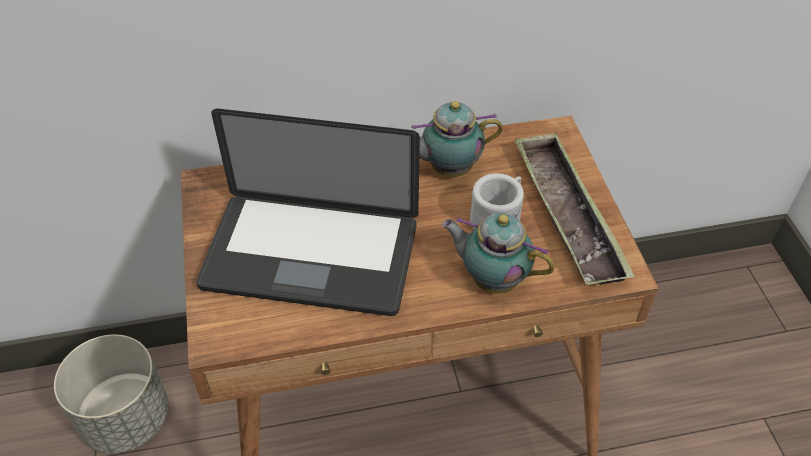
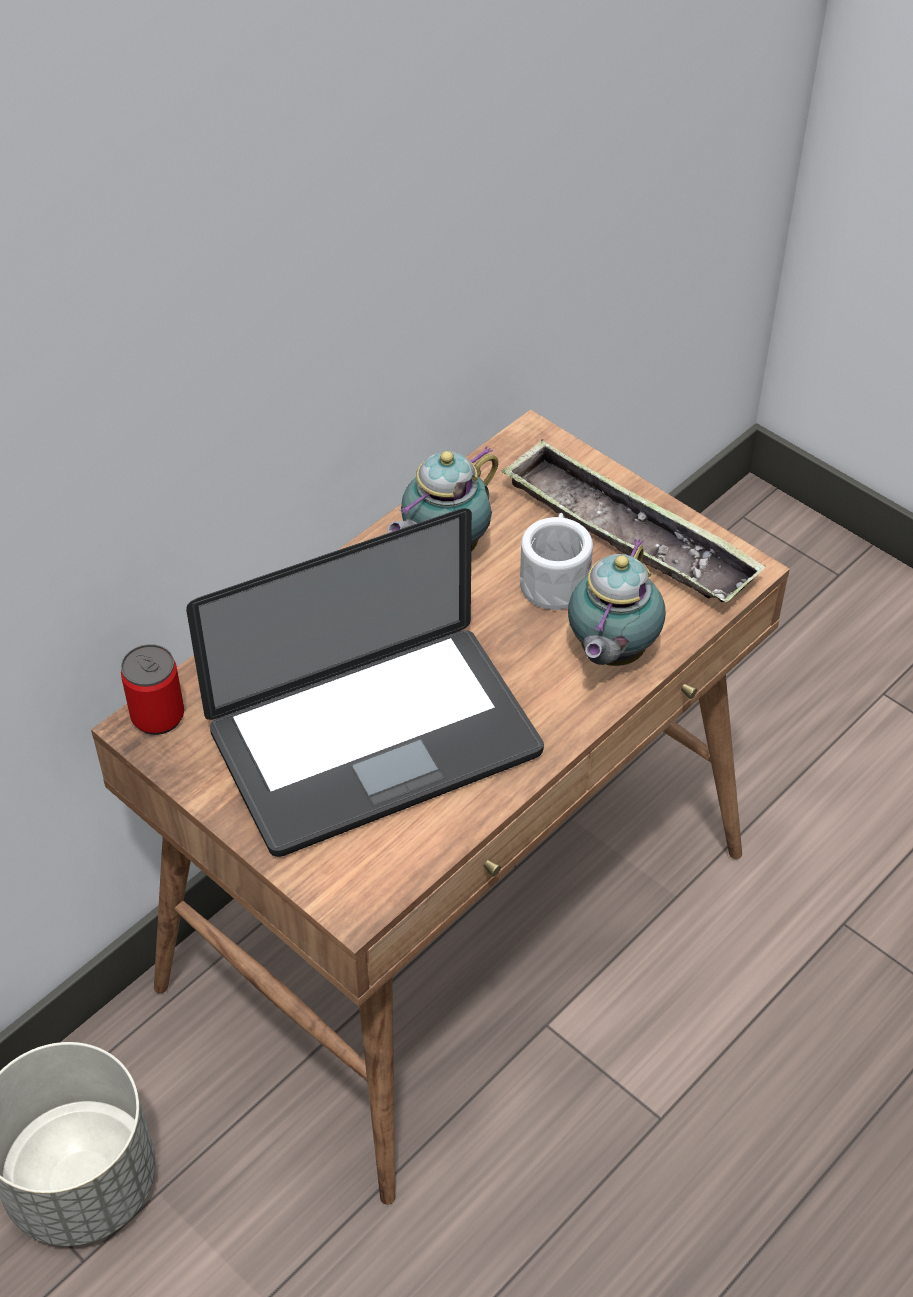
camera: 35 degrees left, 0 degrees up
teapot [442,213,555,294] -> teapot turned 60 degrees counterclockwise [568,538,665,666]
none -> can [121,644,184,735]

